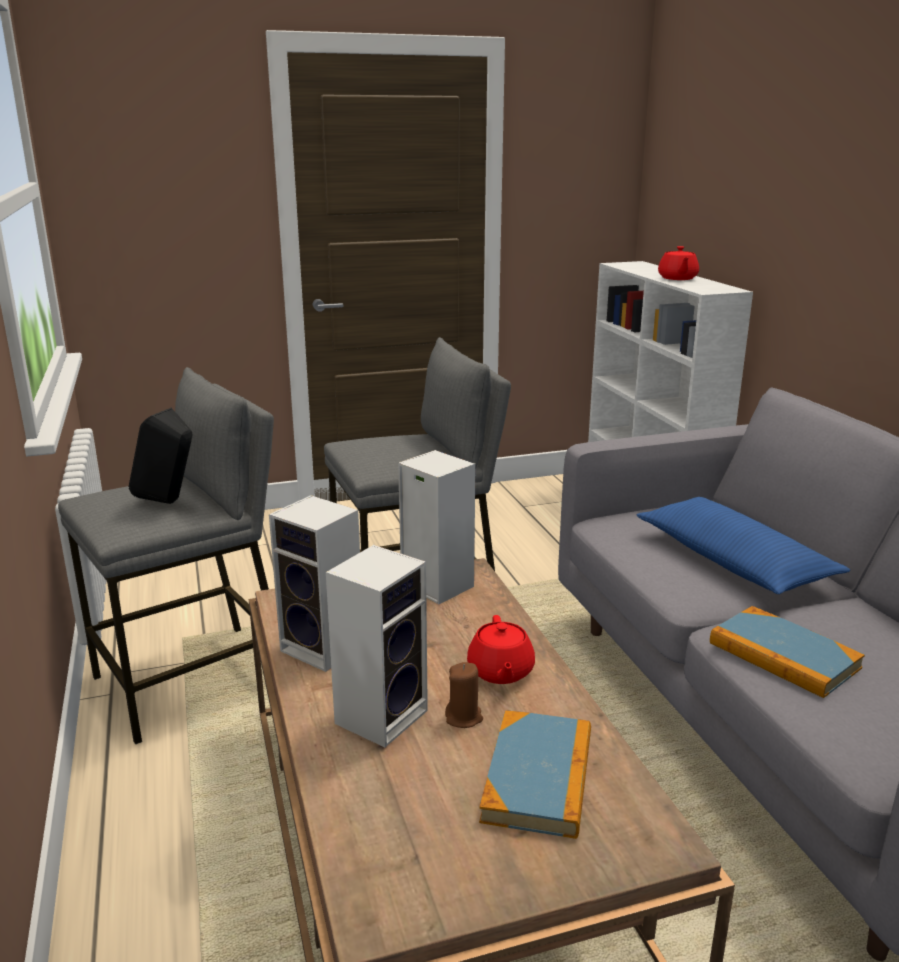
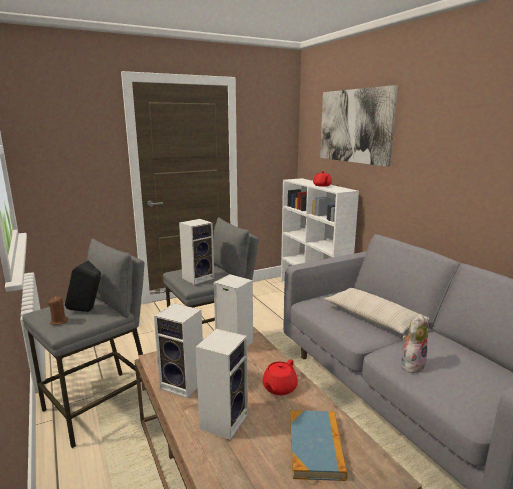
camera: 10 degrees left, 5 degrees down
brown candle [445,662,483,728] -> brown candle moved to [48,297,69,325]
red teapot [467,615,535,684] -> red teapot turned 45 degrees clockwise [262,359,298,395]
blue pillow [637,497,850,594] -> beige pillow [324,288,429,334]
book [710,606,865,698] -> plush toy [402,314,429,373]
none -> speaker [179,219,214,285]
none -> picture [320,85,398,167]

